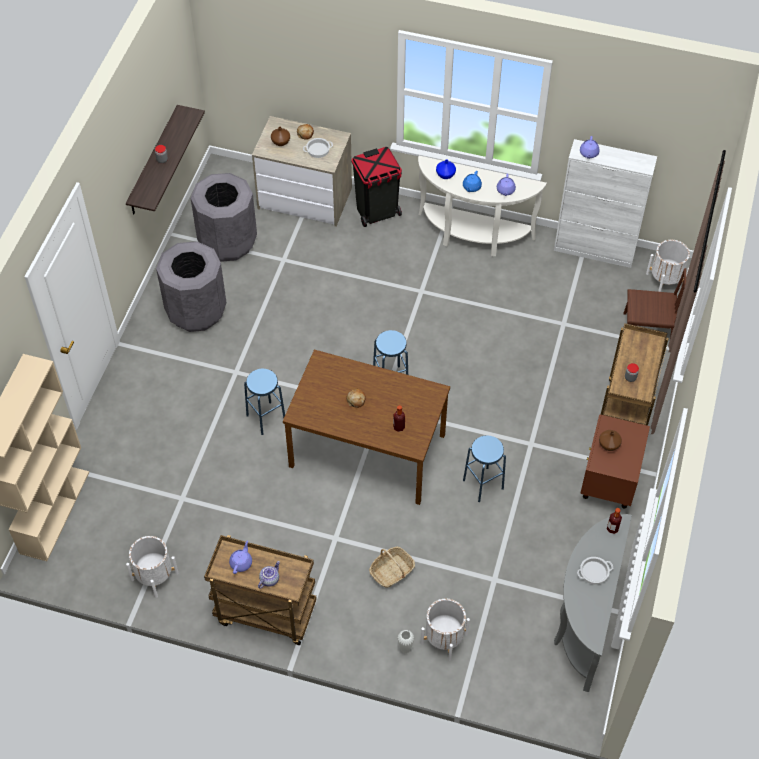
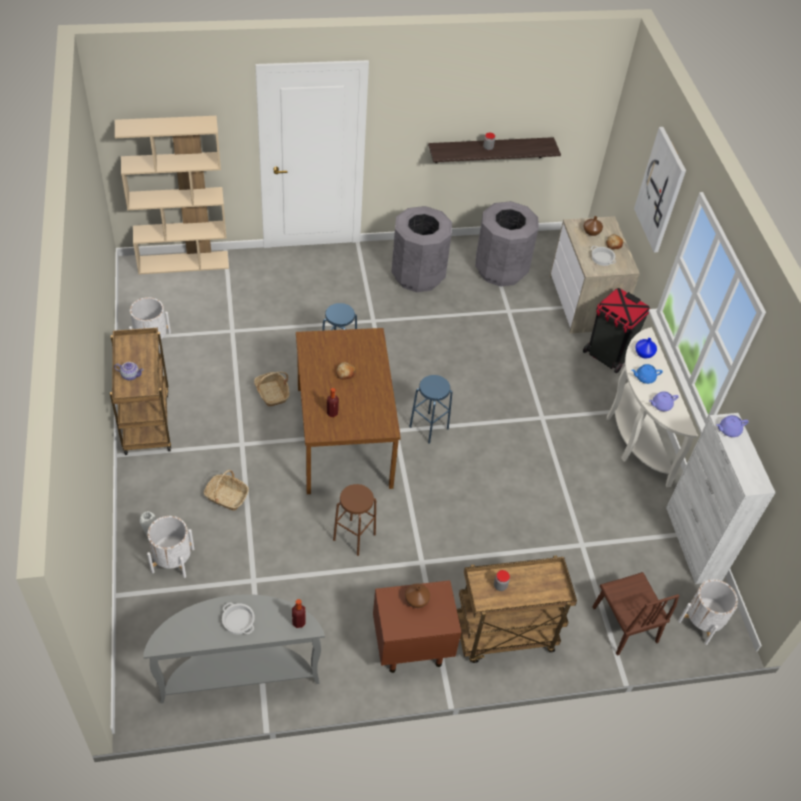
camera: 60 degrees right, 5 degrees down
purple teapot [229,541,252,574] -> none
blue stool [463,435,506,502] -> brown stool [333,484,376,556]
none -> basket [254,371,290,406]
none -> picture [634,127,686,252]

